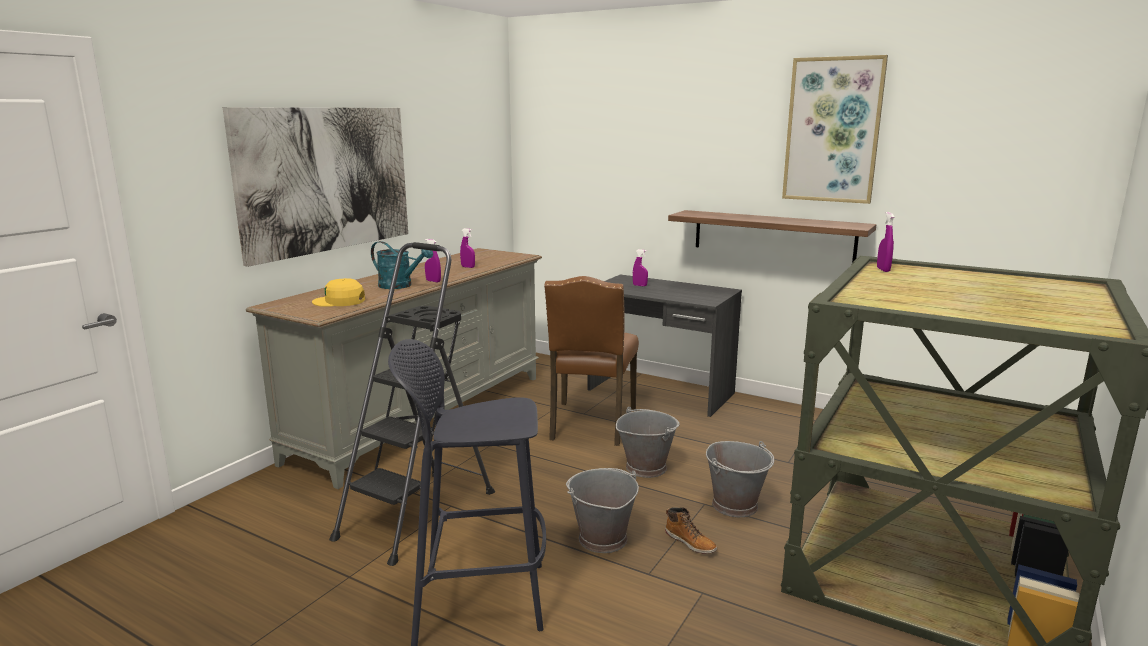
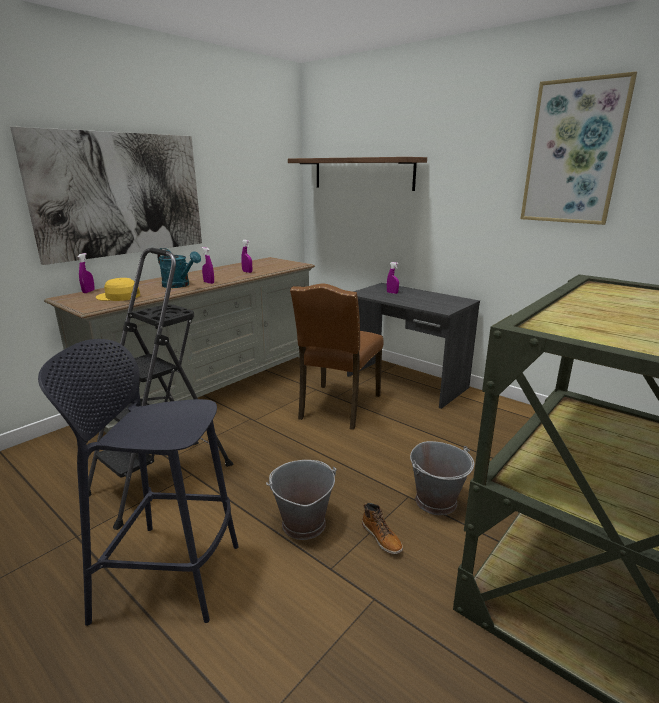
camera: 10 degrees right, 5 degrees up
grey bucket [616,407,680,478] -> none
shelf [668,210,876,263] -> shelf moved to [288,157,427,191]
purple spray bottle [877,212,894,272] -> purple spray bottle moved to [77,253,95,293]

